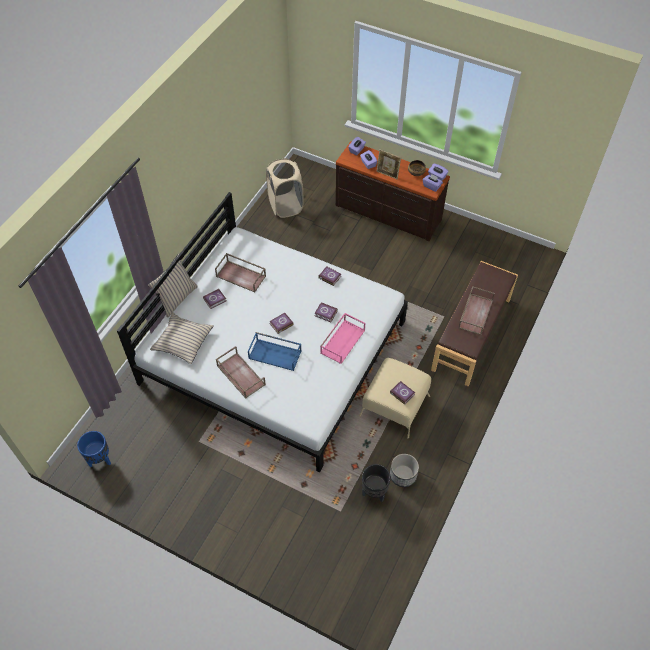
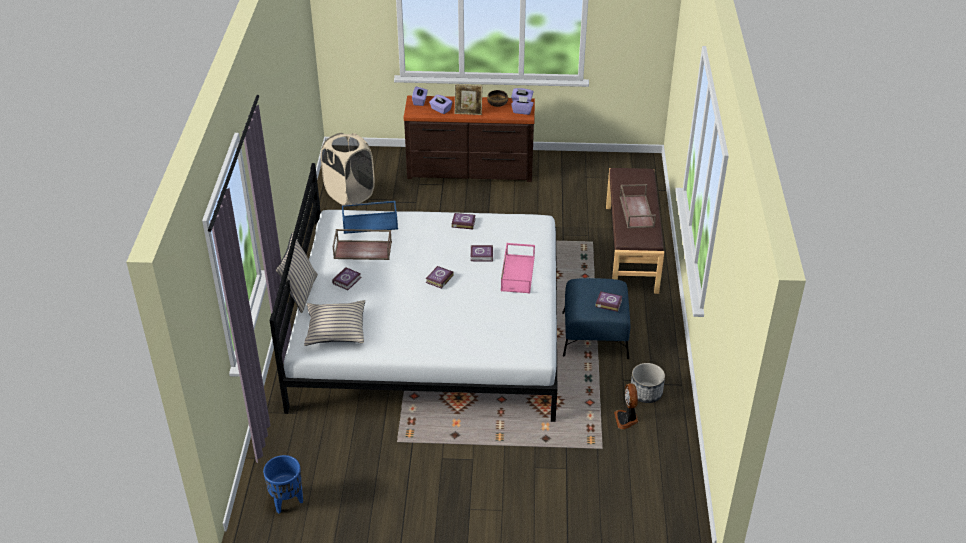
camera: 25 degrees left, 15 degrees down
brown tray [216,346,266,399] -> none
blue tray [248,332,302,371] -> blue tray moved to [342,201,398,234]
beige ottoman [359,358,431,439] -> blue ottoman [562,278,630,359]
black planter [362,464,391,503] -> fan [614,383,639,429]

